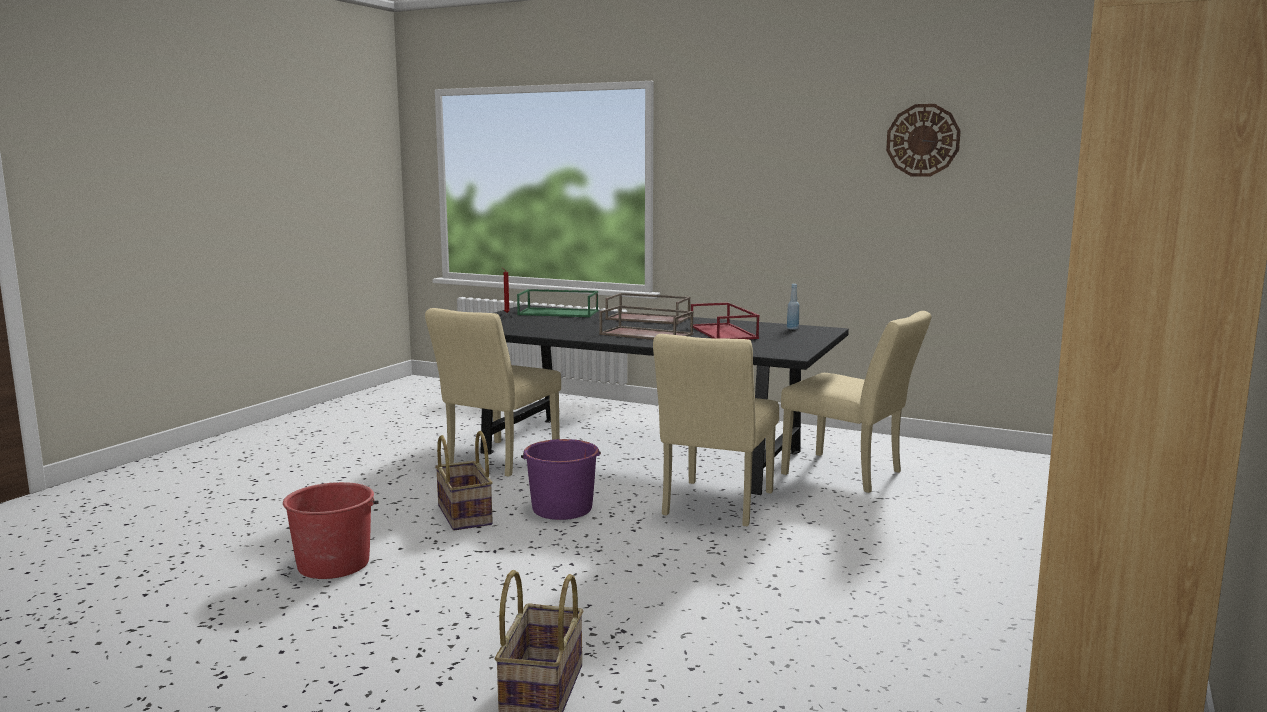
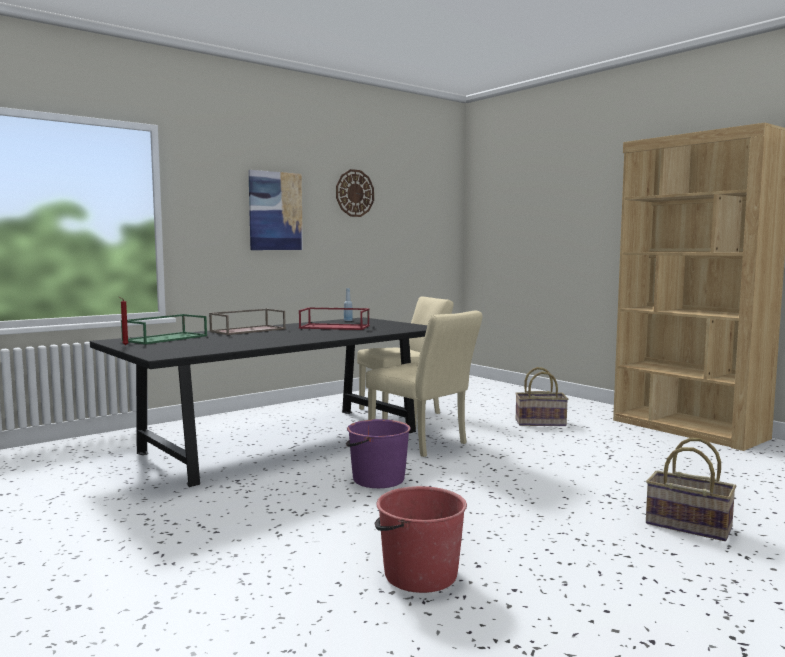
camera: 65 degrees left, 5 degrees down
beige chair [425,308,561,476] -> none
basket [435,431,493,531] -> basket moved to [515,367,568,426]
brown tray [599,305,694,340] -> none
none -> picture [248,170,303,250]

